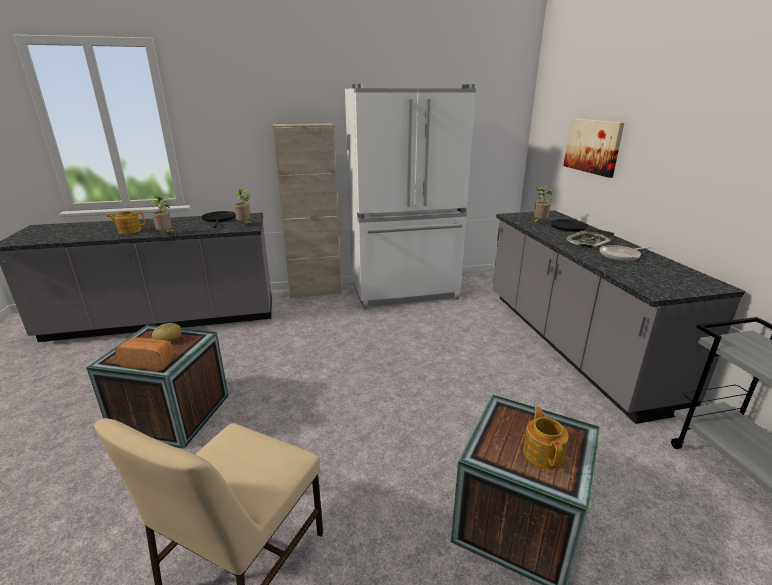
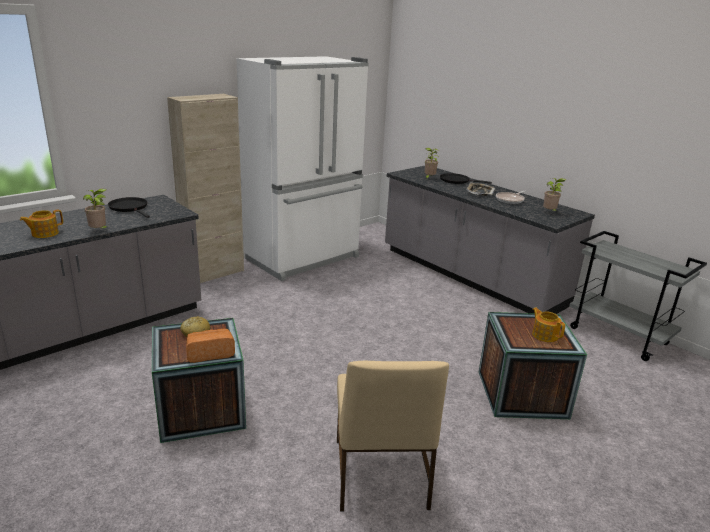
camera: 30 degrees left, 0 degrees up
potted plant [233,189,253,225] -> potted plant moved to [543,178,566,212]
picture [563,118,624,178] -> none

